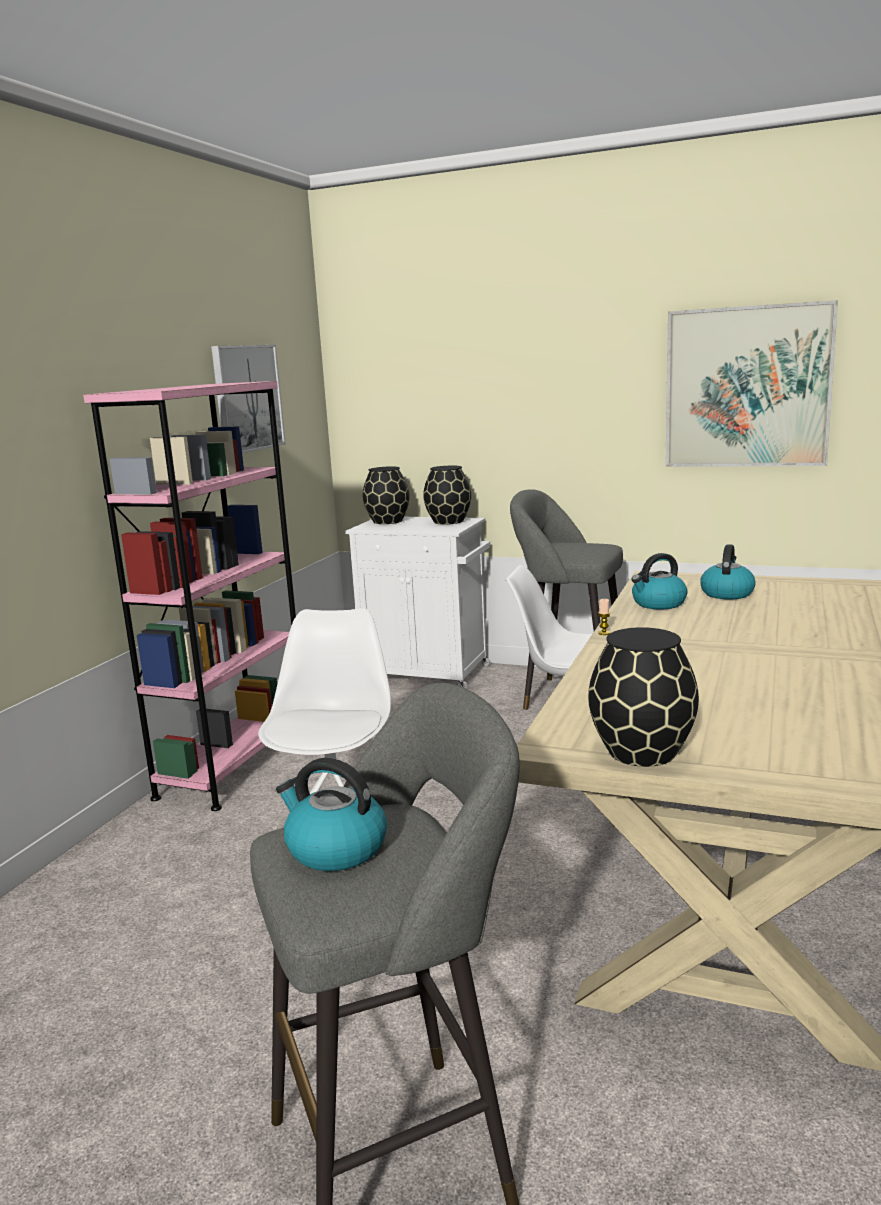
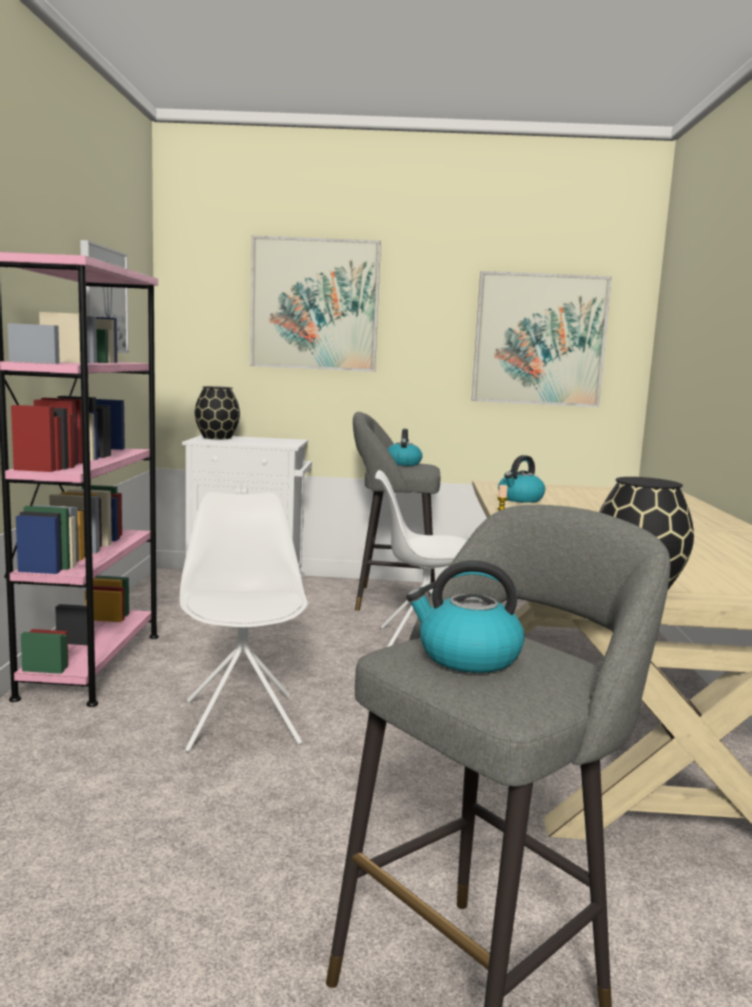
camera: 20 degrees left, 5 degrees down
black vase [423,466,471,525] -> none
kettle [700,544,756,599] -> kettle moved to [387,429,422,466]
none -> picture [250,235,381,372]

